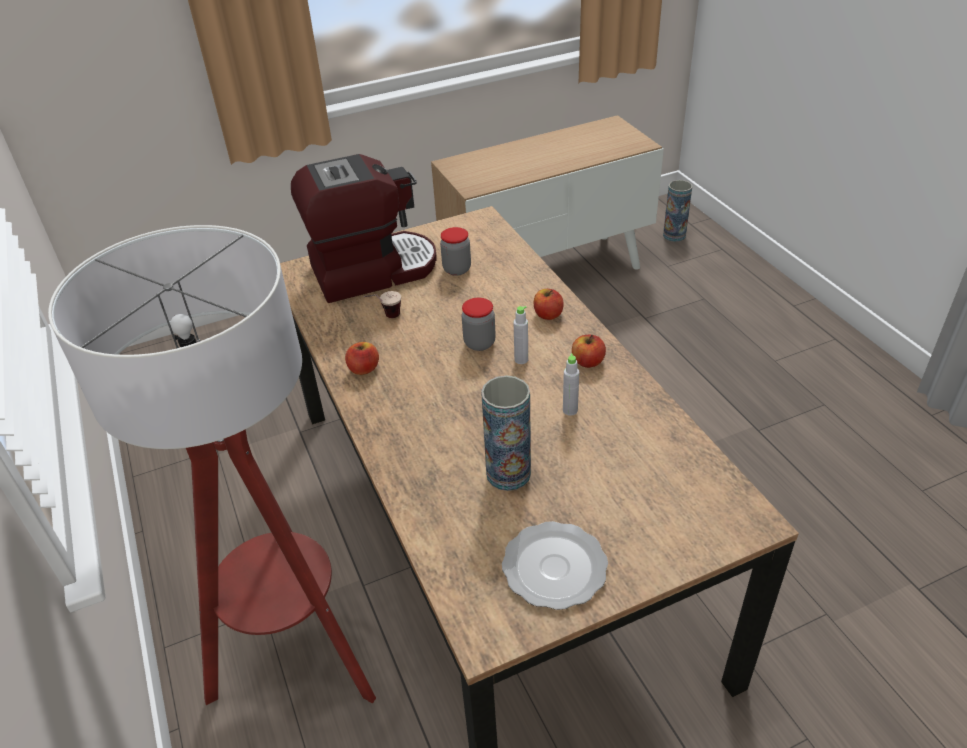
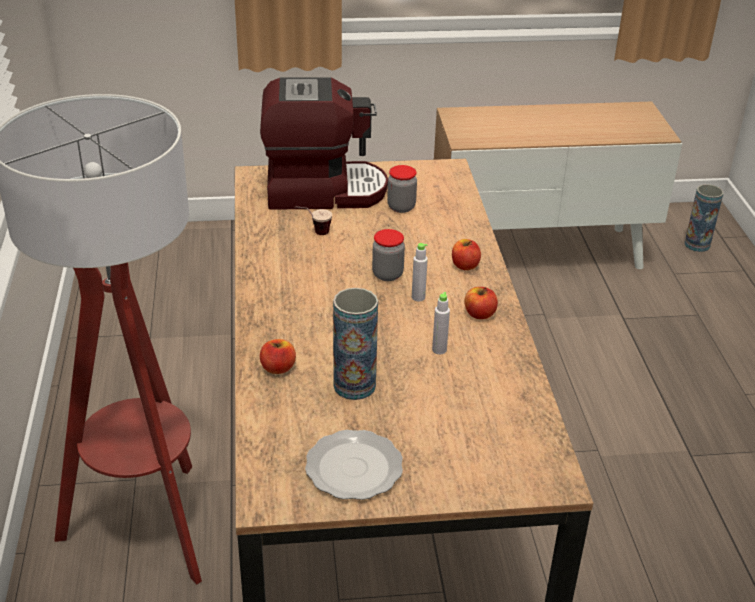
camera: 15 degrees right, 5 degrees down
apple [345,342,379,375] -> apple moved to [260,339,296,374]

